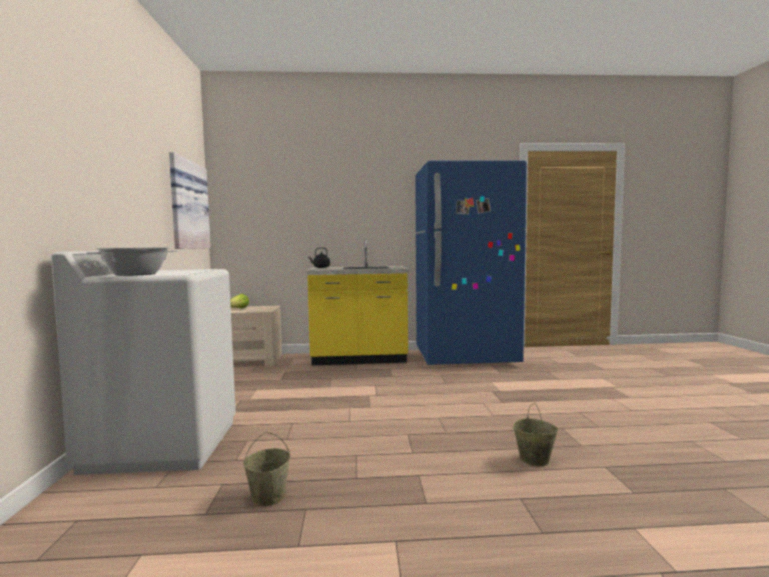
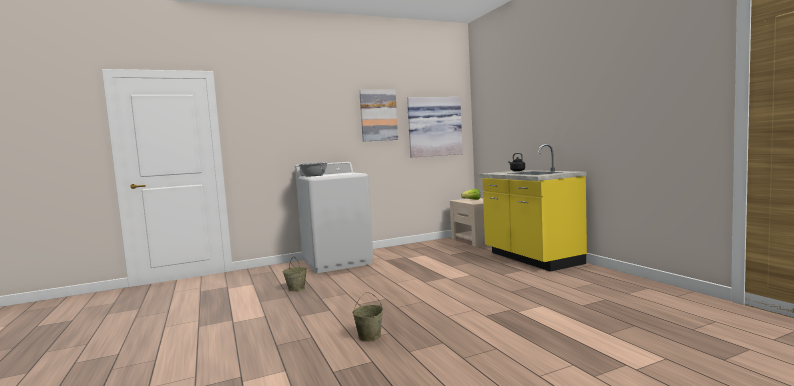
camera: 70 degrees right, 0 degrees up
blue fridge [415,160,527,365] -> none
none -> picture [359,90,398,142]

